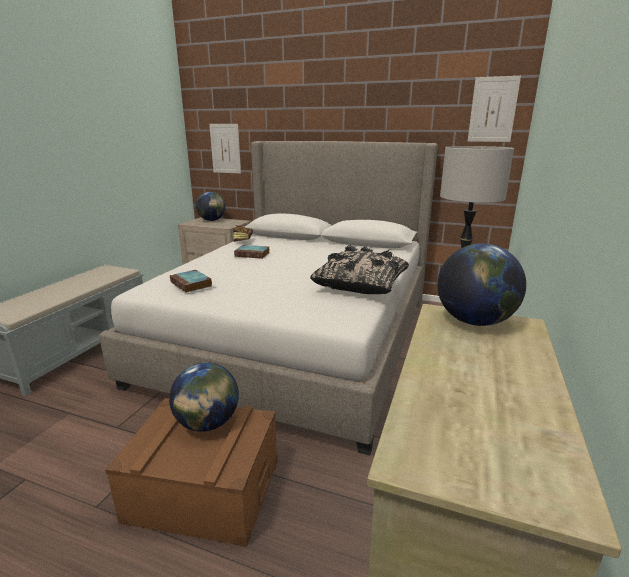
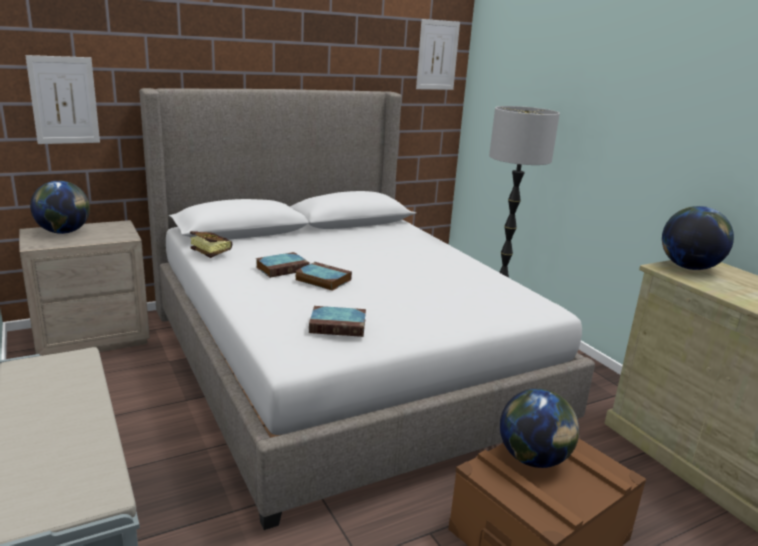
camera: 50 degrees left, 0 degrees up
black pillow [310,244,409,294] -> none
none -> book [296,262,352,291]

